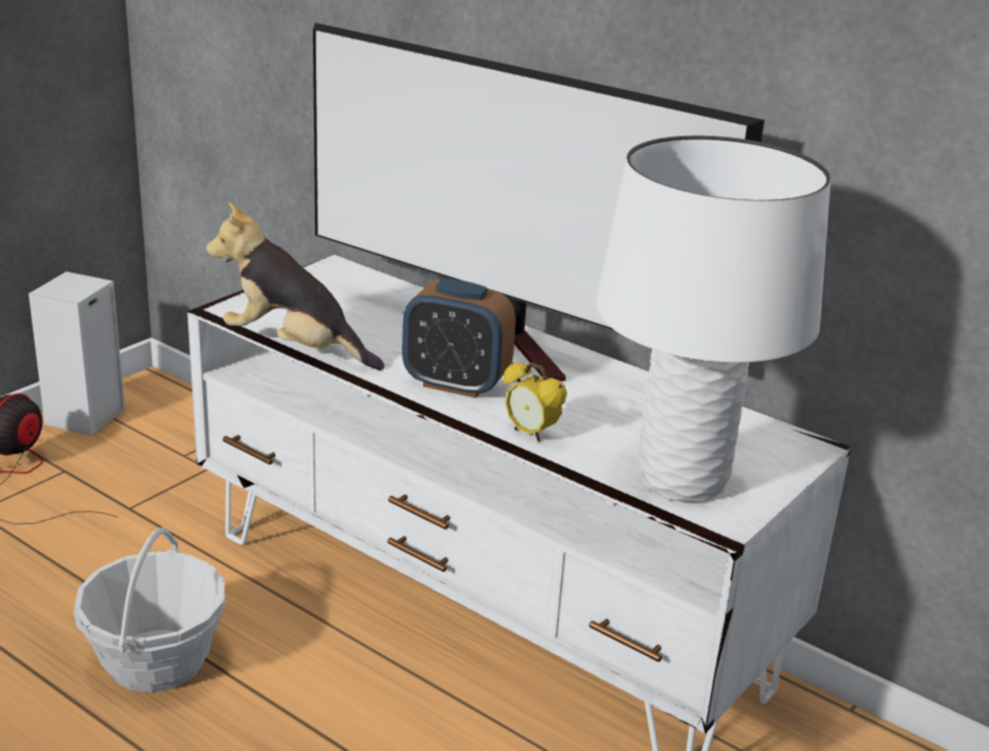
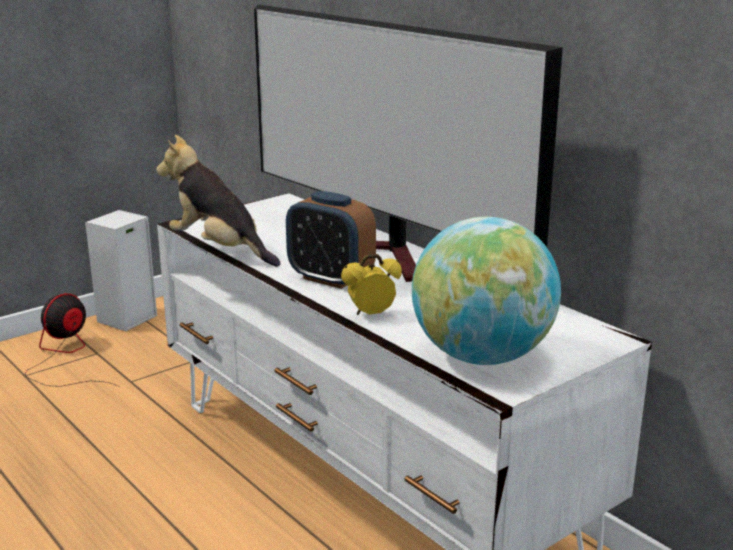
camera: 15 degrees right, 5 degrees down
basket [73,527,226,692] -> none
alarm clock [503,362,567,442] -> alarm clock turned 105 degrees clockwise [341,254,402,315]
white table lamp [596,136,831,502] -> globe [412,217,561,365]

